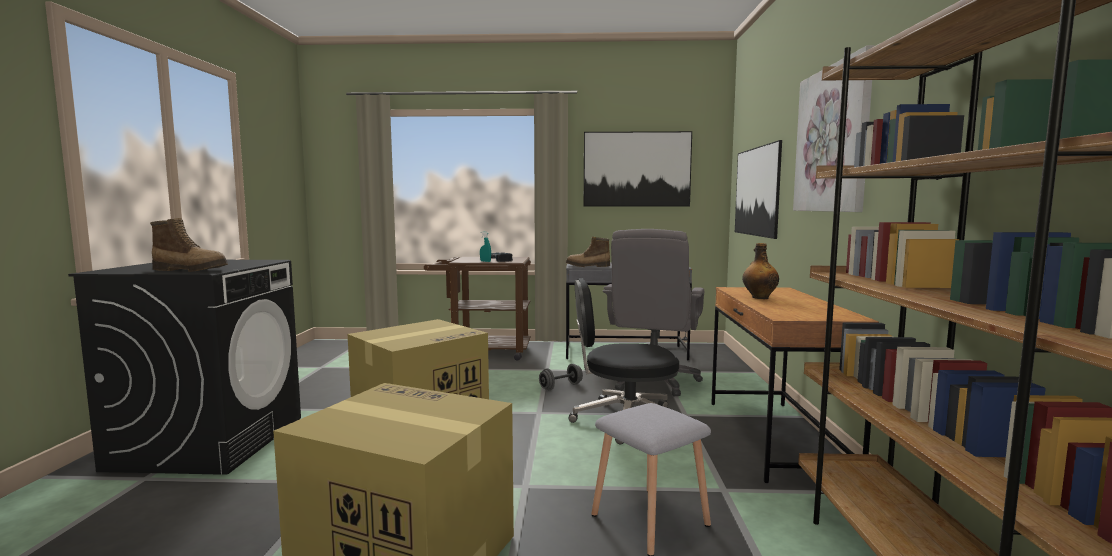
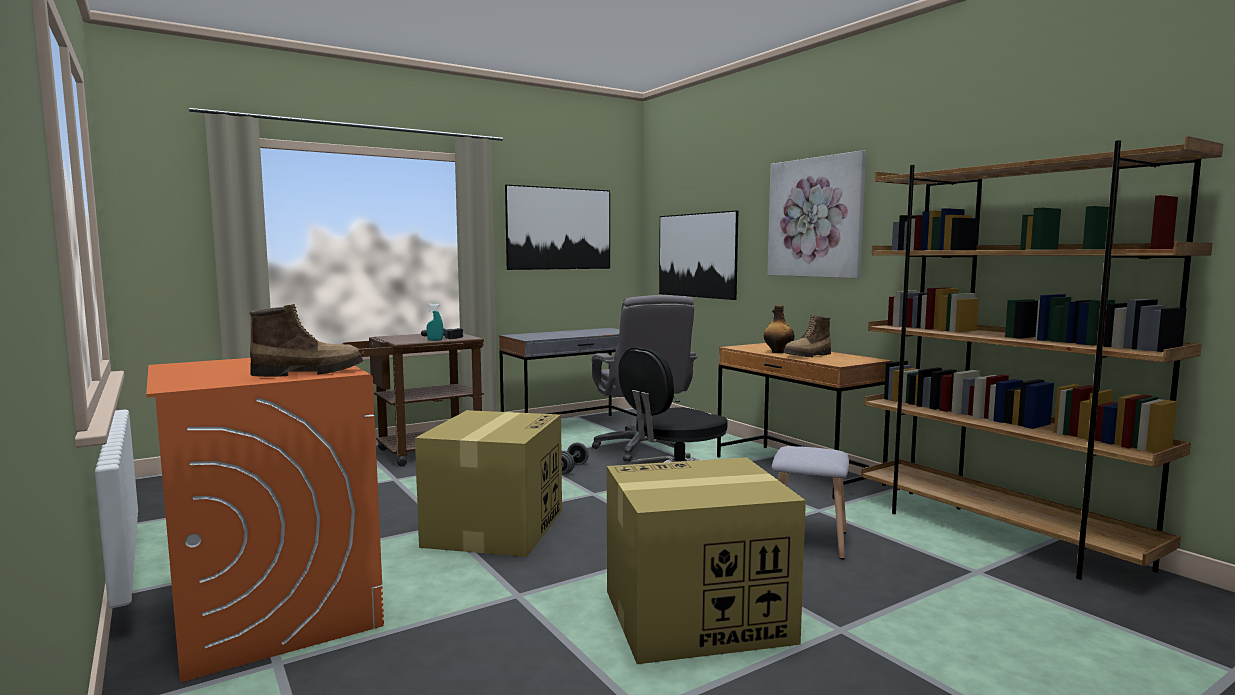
camera: 35 degrees left, 0 degrees up
black washing machine [68,260,301,475] -> orange washing machine [146,358,384,682]
boot [566,237,610,267] -> boot moved to [783,315,831,357]

